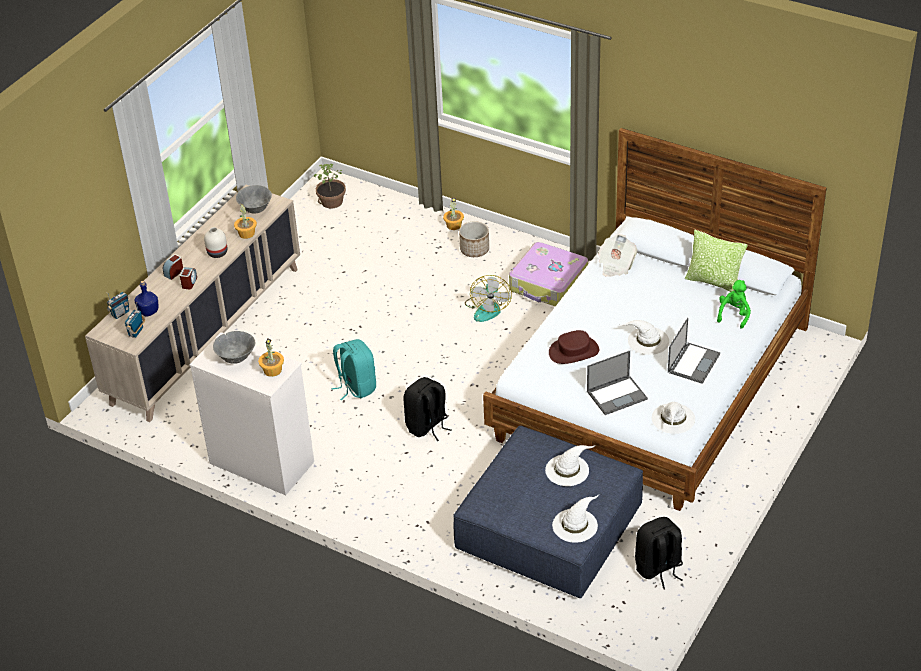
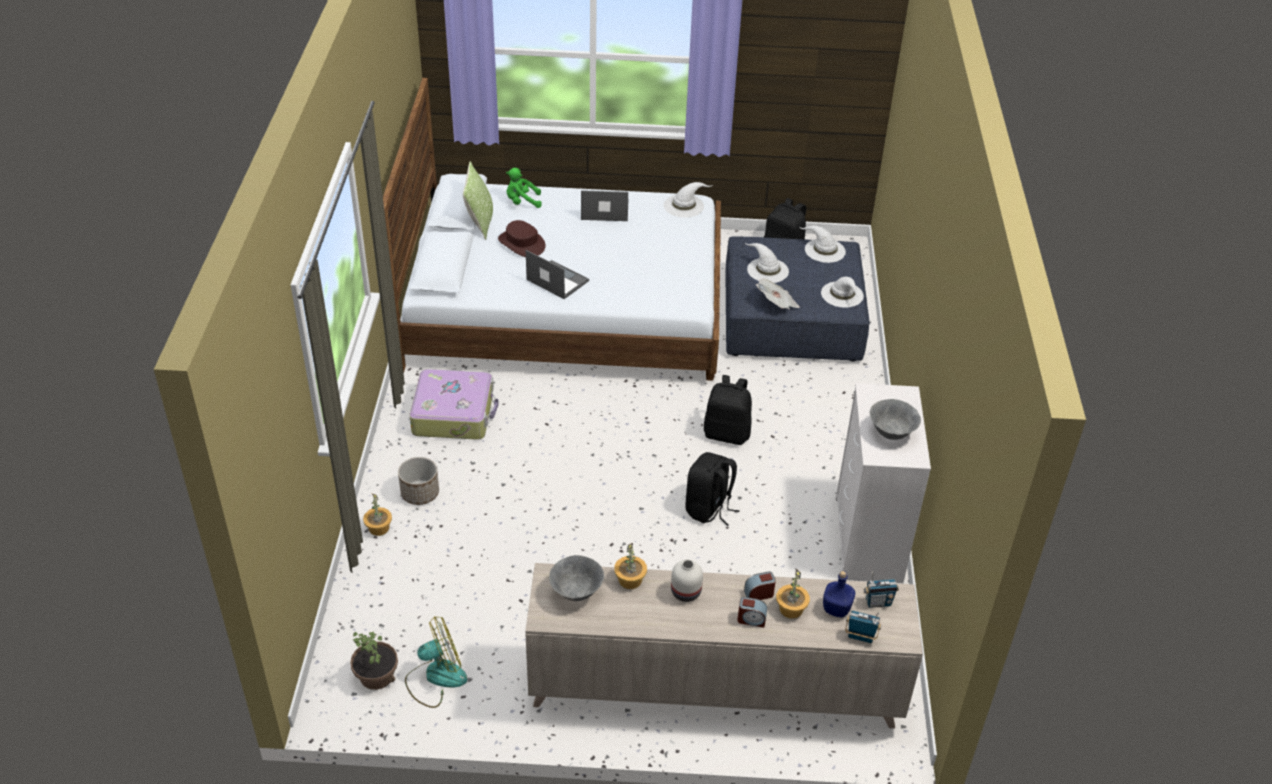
camera: 120 degrees left, 0 degrees up
potted plant [258,338,284,377] -> potted plant moved to [776,569,810,619]
turquoise backpack [332,339,376,400] -> black backpack [685,452,740,526]
fan [465,275,512,322] -> fan moved to [405,616,467,708]
brown hat [549,330,599,364] -> brown hat moved to [498,220,546,257]
laptop [587,351,648,415] -> laptop moved to [526,250,589,299]
newspaper [598,234,637,277] -> newspaper moved to [756,279,800,310]
white hat [620,320,669,355] -> white hat moved to [821,276,864,308]

